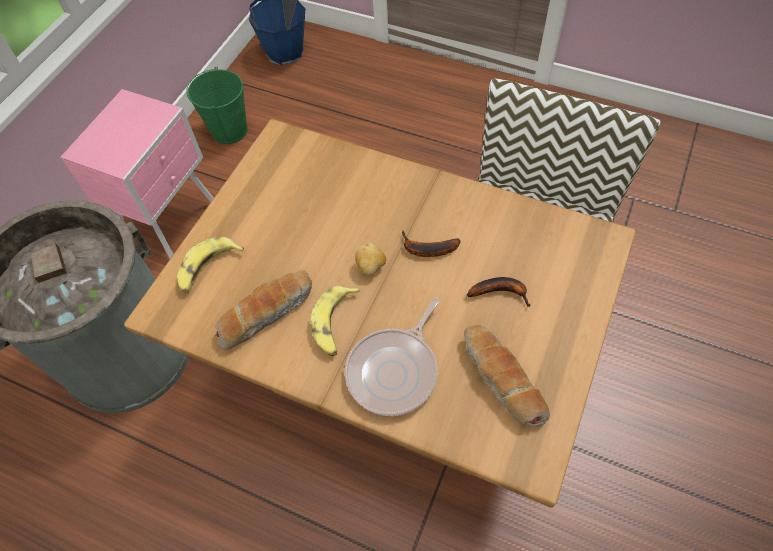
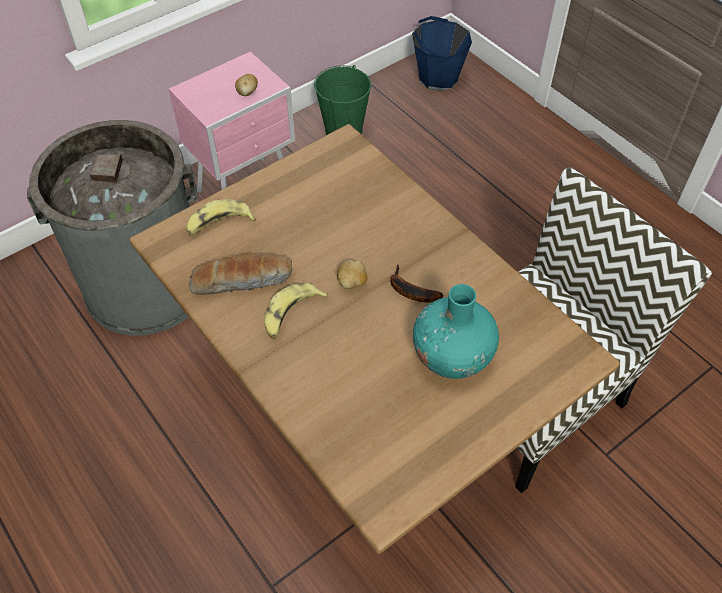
camera: 25 degrees right, 5 degrees down
frying pan [345,297,440,416] -> none
bread [464,325,550,427] -> none
banana [467,277,531,307] -> turquoise vase [413,284,499,379]
none -> potato [235,74,258,96]

